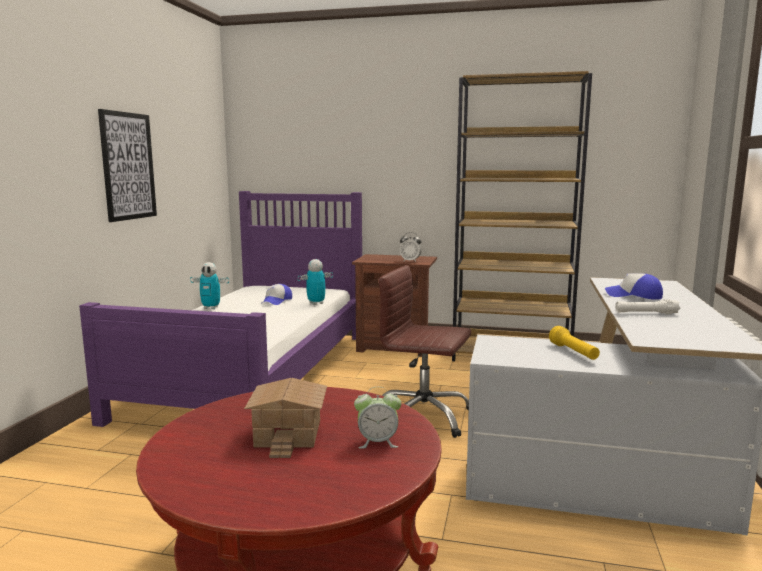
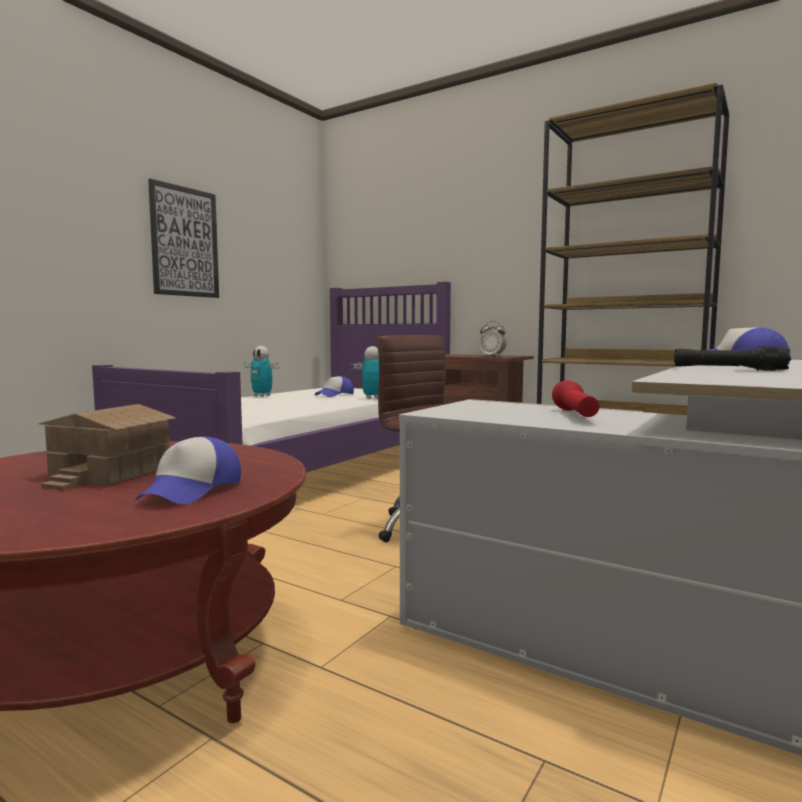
camera: 20 degrees right, 5 degrees down
alarm clock [354,387,401,448] -> cap [135,436,241,504]
yellow flashlight [549,326,600,360] -> red flashlight [552,380,599,417]
white flashlight [615,299,680,314] -> black flashlight [674,347,791,371]

